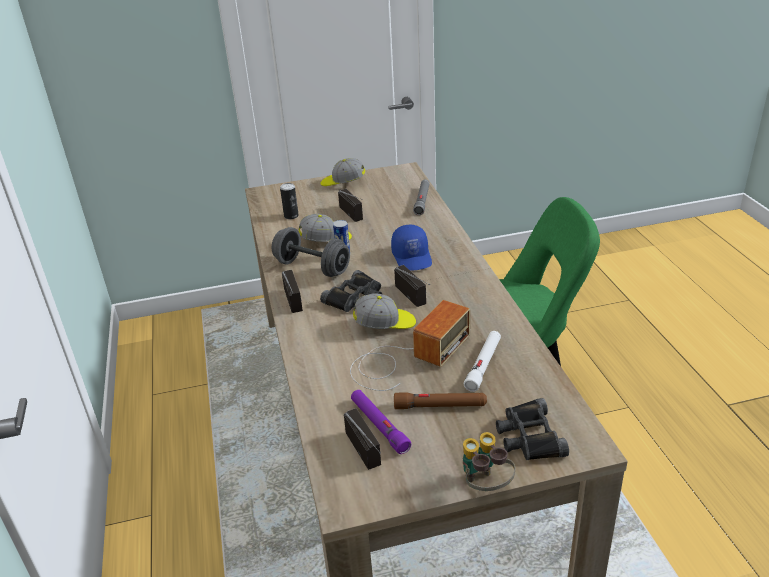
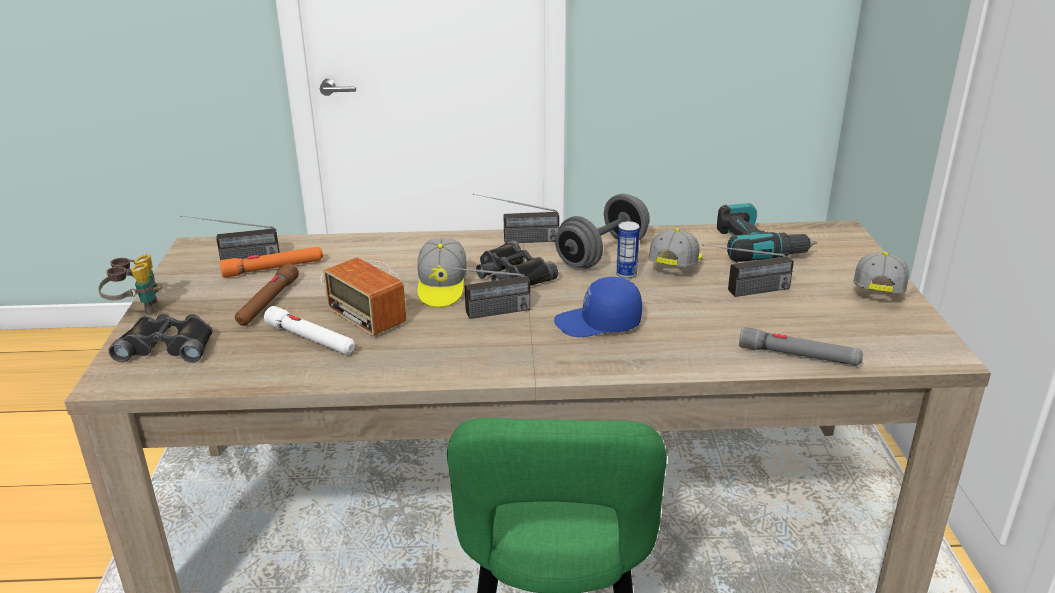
camera: 100 degrees right, 5 degrees down
can [280,183,299,219] -> power drill [717,203,817,262]
cap [299,214,352,242] -> cap turned 150 degrees counterclockwise [649,228,702,267]
purple flashlight [351,390,411,454] -> orange flashlight [220,247,323,278]

